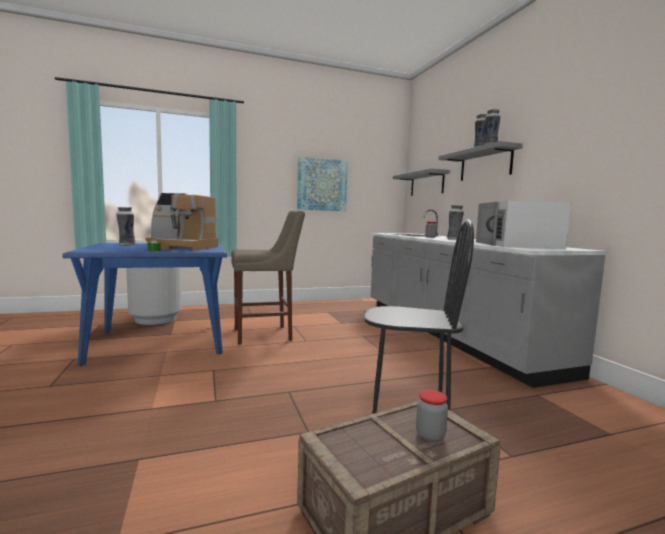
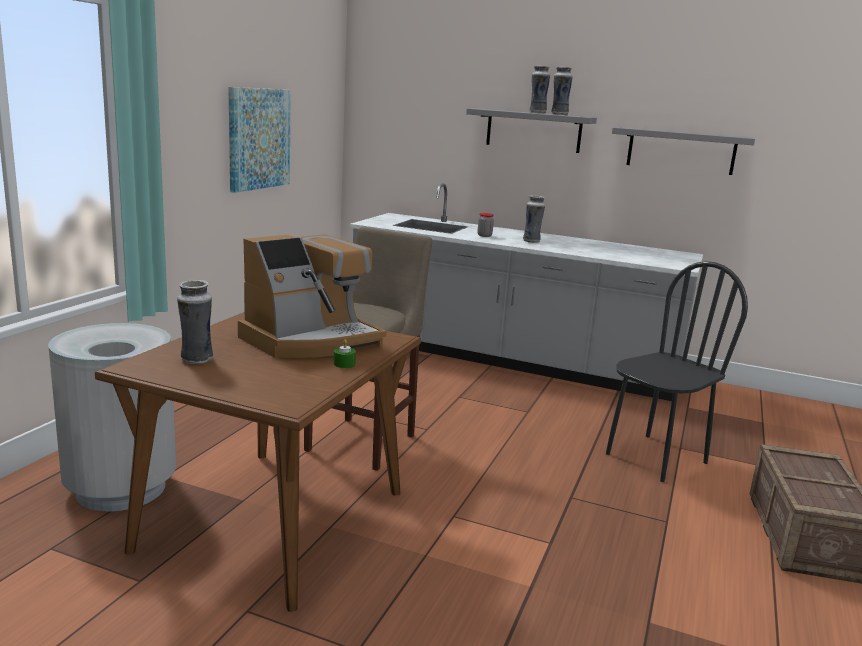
camera: 50 degrees left, 10 degrees up
blue dining table [62,243,227,366] -> brown dining table [95,312,421,612]
grey shelf [393,168,450,196] -> grey shelf moved to [612,127,755,175]
jar [416,390,448,442] -> none
white microwave [476,201,571,249] -> none

